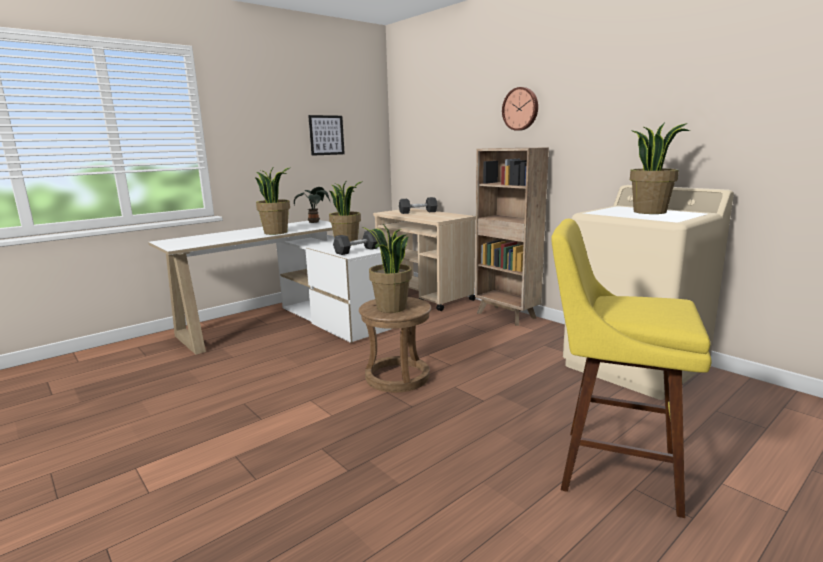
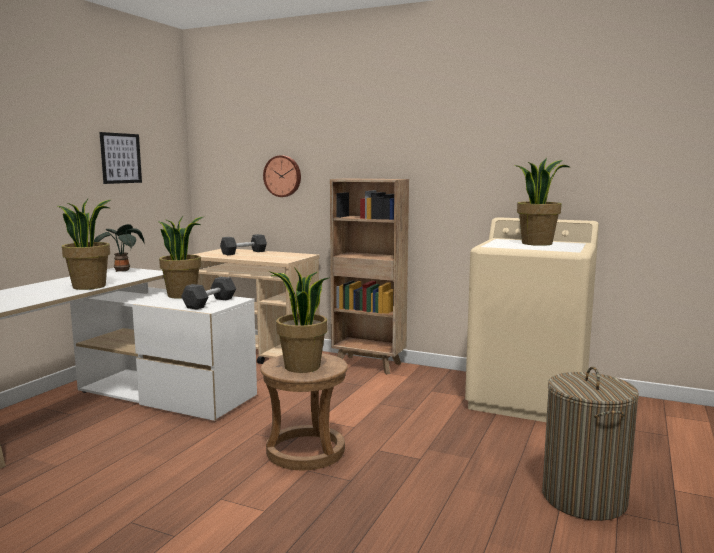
camera: 25 degrees left, 5 degrees down
wall clock [502,87,538,131] -> wall clock moved to [263,155,301,197]
yellow stool [551,219,712,518] -> laundry basket [542,367,639,521]

